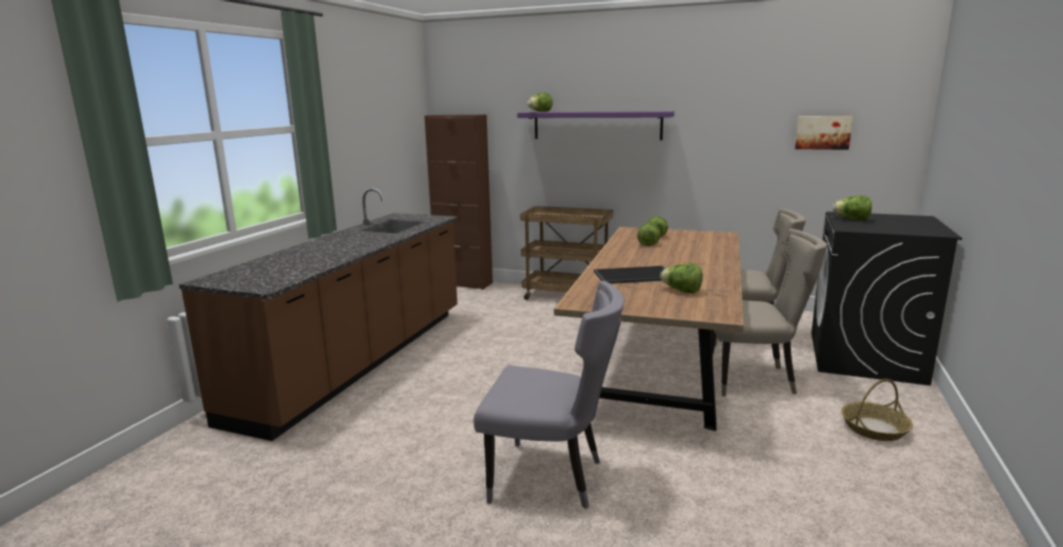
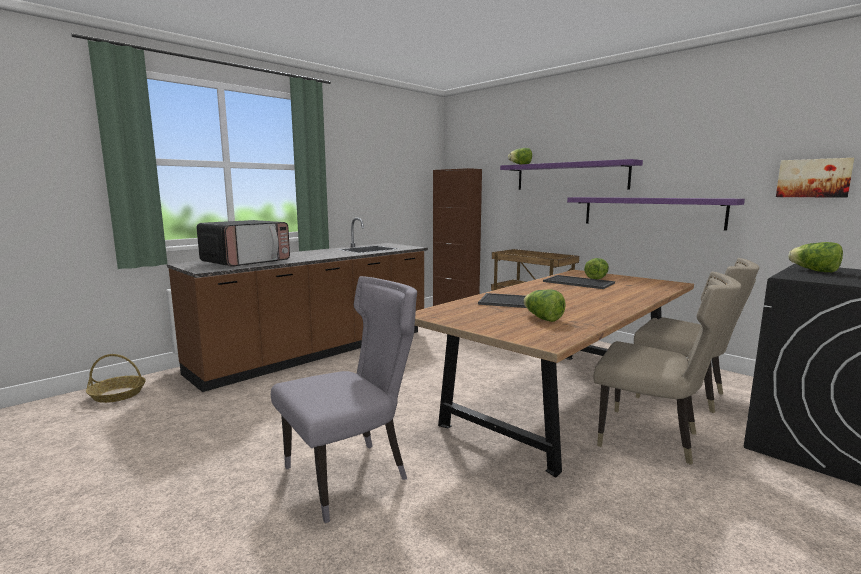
camera: 25 degrees right, 5 degrees down
grey chair [474,281,624,509] -> grey chair turned 75 degrees counterclockwise [271,276,417,523]
lettuce [637,223,660,246] -> tray [543,275,615,289]
basket [841,379,913,441] -> basket moved to [86,354,146,403]
none -> microwave [197,220,290,267]
none -> purple shelf [567,197,745,231]

